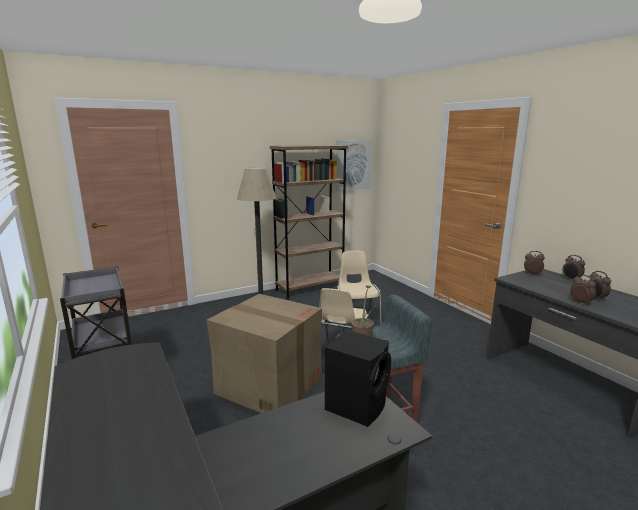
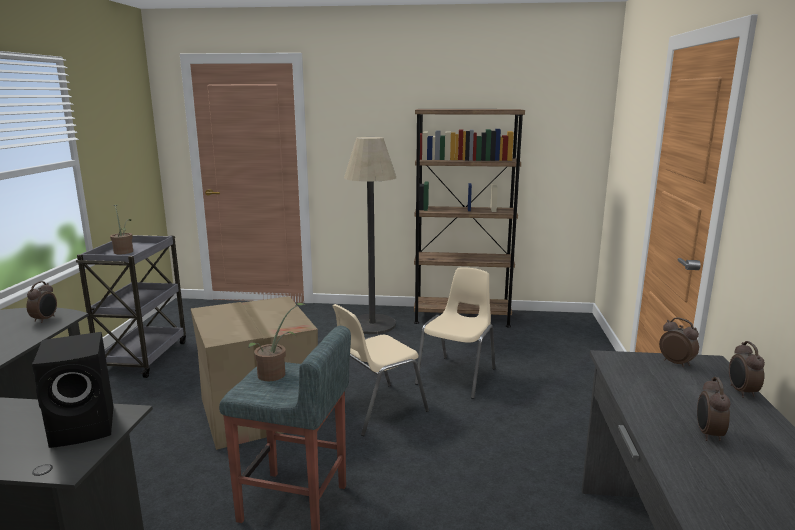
camera: 35 degrees right, 0 degrees up
picture [336,140,372,191] -> none
alarm clock [570,275,596,305] -> alarm clock moved to [27,281,57,323]
none -> potted plant [110,205,133,254]

